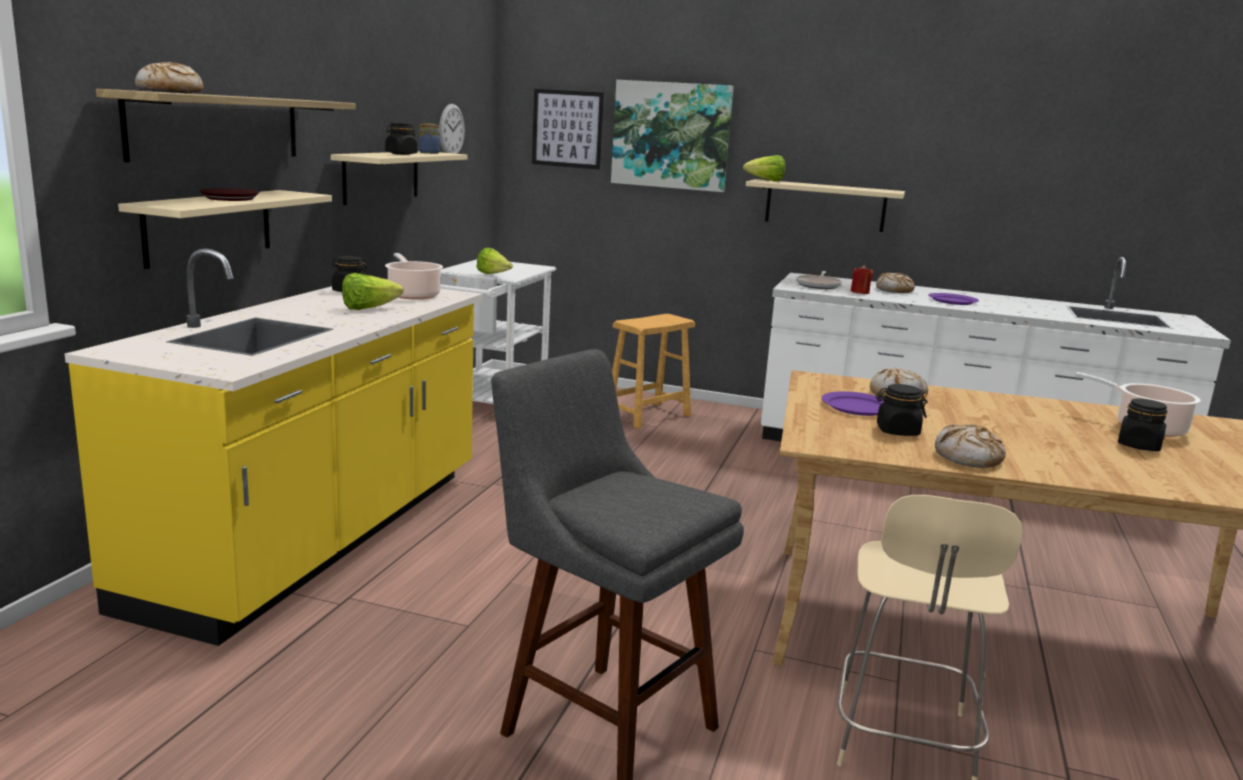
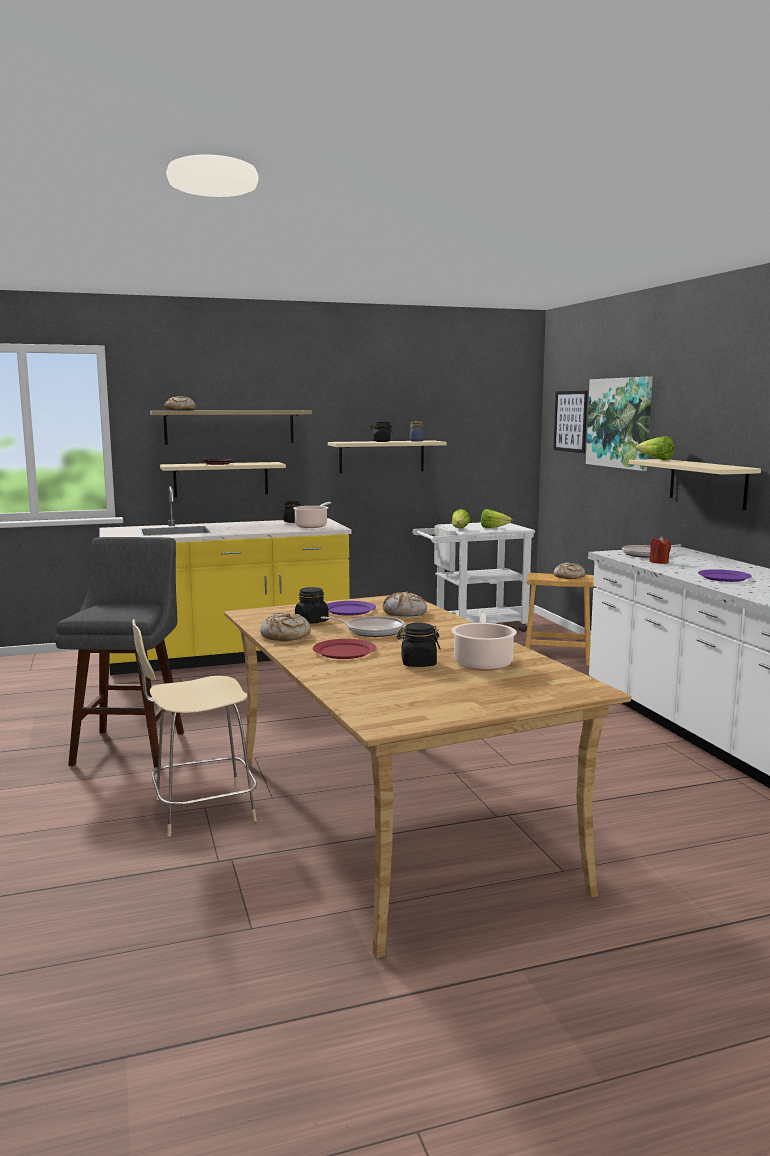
camera: 55 degrees right, 5 degrees down
lettuce [342,273,404,310] -> lettuce moved to [481,509,513,528]
wall clock [439,104,465,154] -> none
bread [876,273,915,293] -> bread moved to [553,563,585,579]
none -> red plate [313,639,377,659]
none -> frying pan [321,616,404,637]

